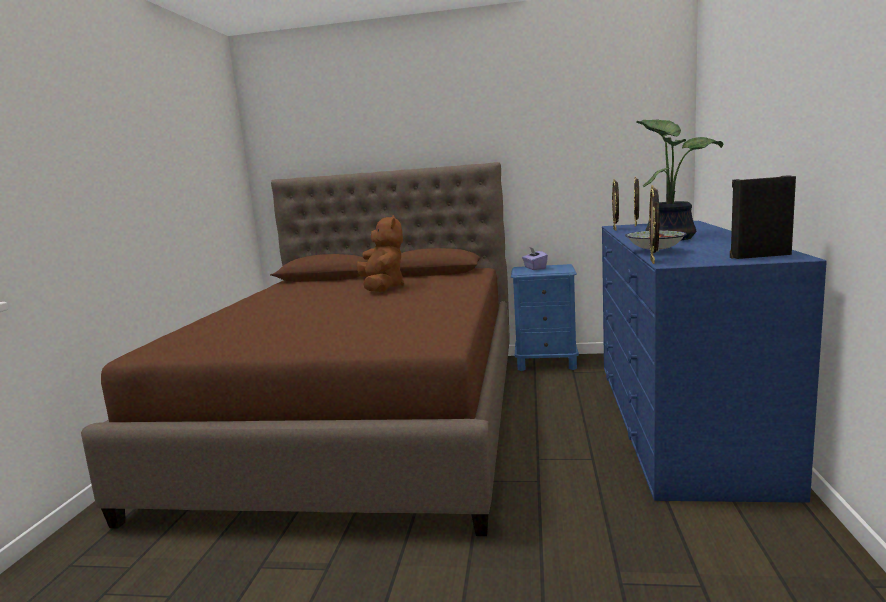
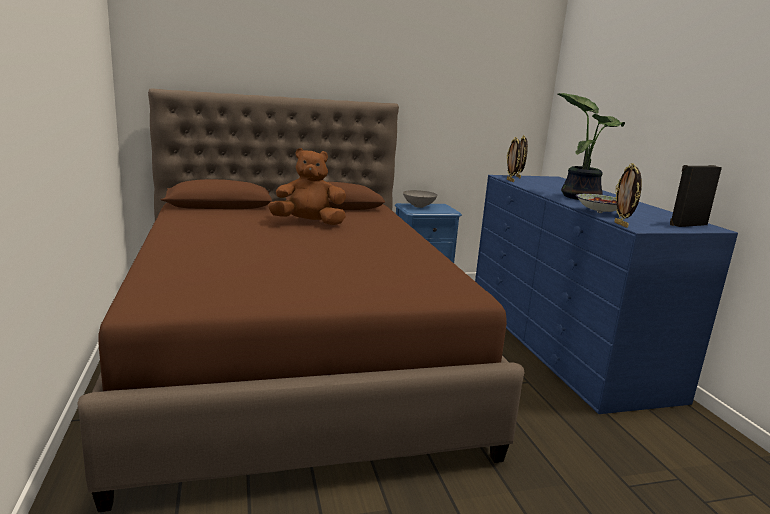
camera: 25 degrees left, 5 degrees up
brown plush toy [357,215,404,292] -> brown plush toy turned 60 degrees counterclockwise [268,148,346,225]
purple tissue box [522,247,548,270] -> grey bowl [403,190,438,208]

